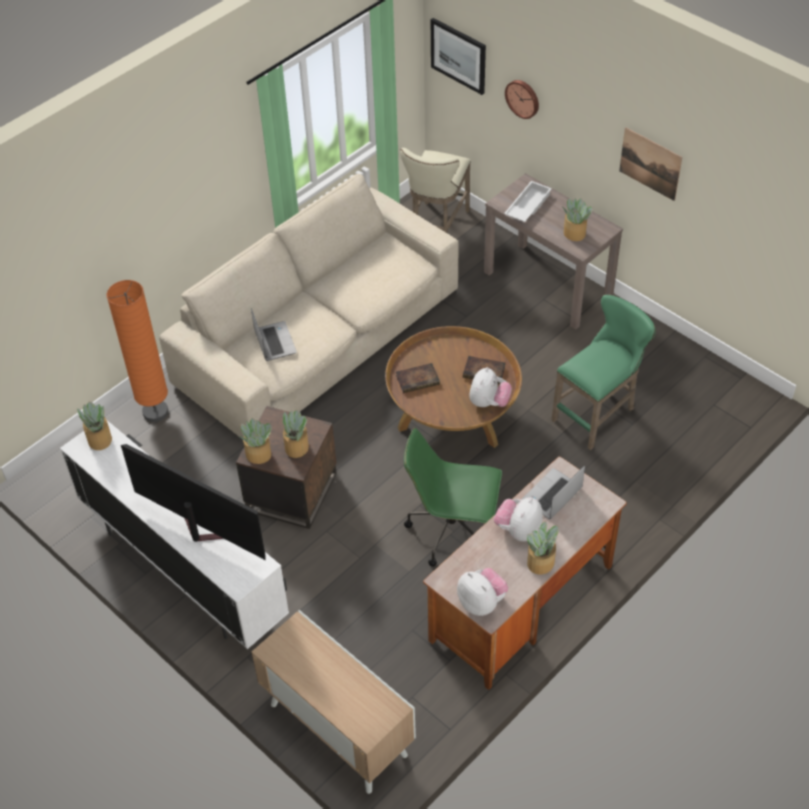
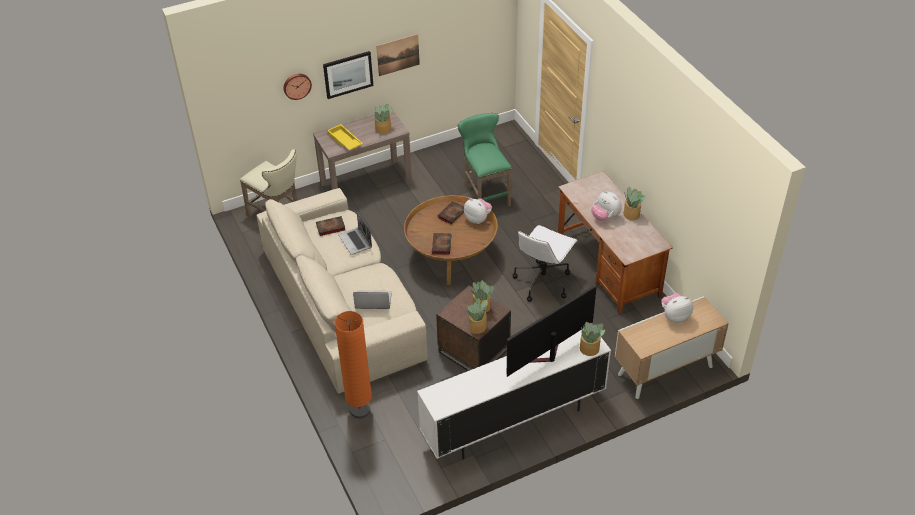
camera: 70 degrees left, 5 degrees down
potted plant [77,401,112,450] -> potted plant moved to [580,322,605,356]
green office chair [404,428,502,567] -> white office chair [513,225,577,302]
picture [431,18,486,95] -> picture moved to [323,51,373,99]
plush toy [457,568,508,616] -> plush toy moved to [661,293,693,323]
white tray [504,181,552,222] -> yellow tray [327,124,363,150]
laptop [522,465,585,519] -> laptop moved to [338,212,372,255]
none -> book [316,216,345,236]

